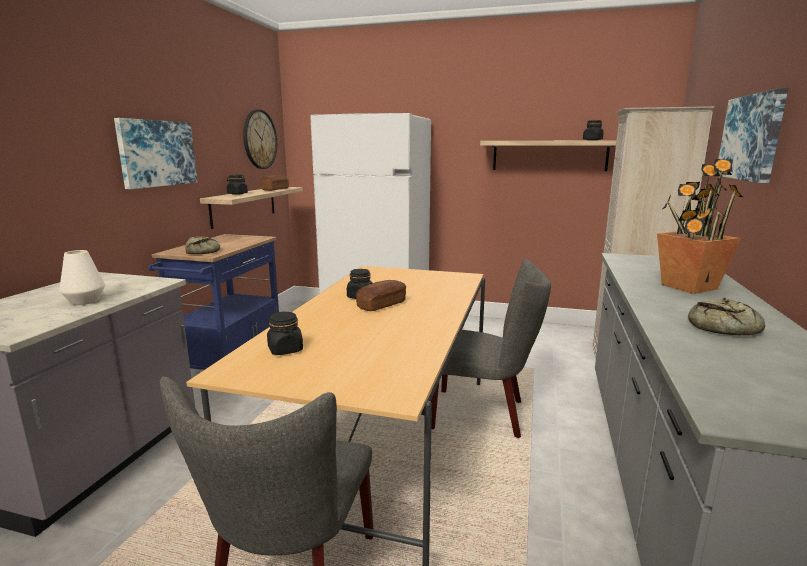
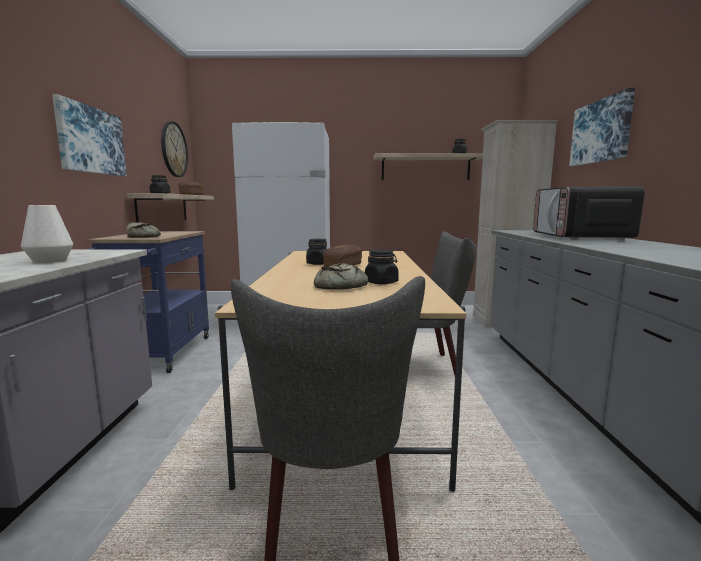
camera: 15 degrees left, 5 degrees down
black jar [267,311,303,355] -> black jar moved to [365,250,399,285]
potted plant [657,159,743,294] -> microwave [533,187,645,240]
bread [688,298,765,335] -> bread moved to [314,263,368,290]

